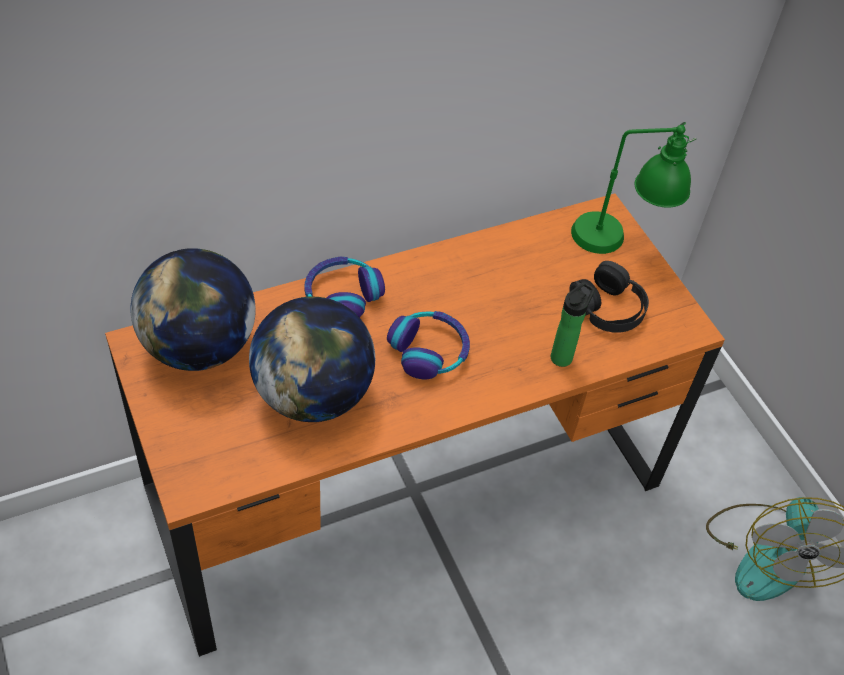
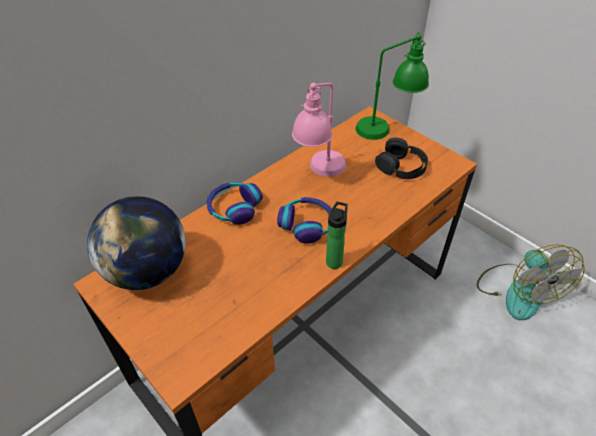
camera: 15 degrees left, 5 degrees down
globe [249,297,375,422] -> none
bottle [551,282,595,367] -> bottle moved to [326,202,348,269]
none -> pink table lamp [292,82,346,177]

